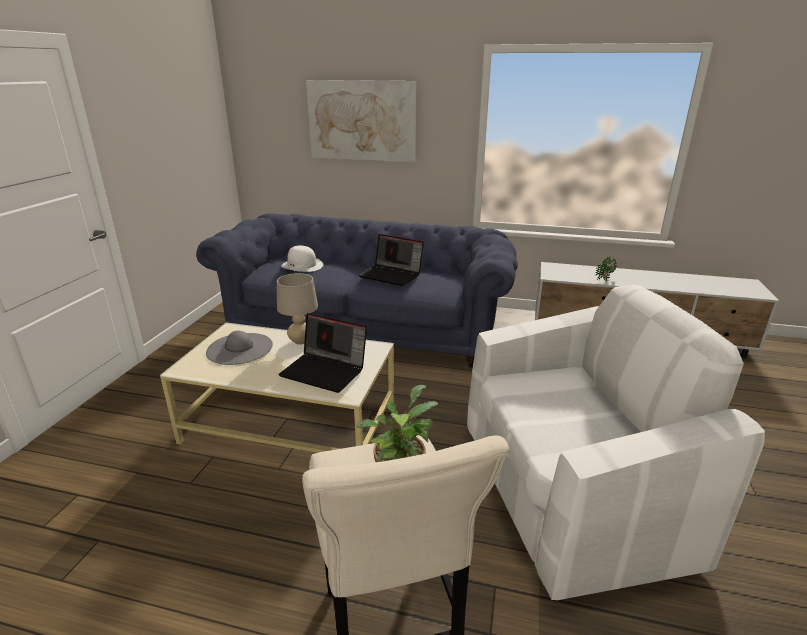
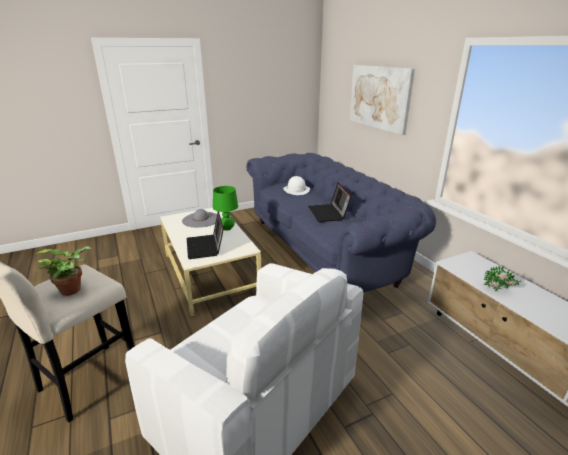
camera: 50 degrees right, 0 degrees up
beige table lamp [277,273,318,345] -> green table lamp [213,186,238,231]

